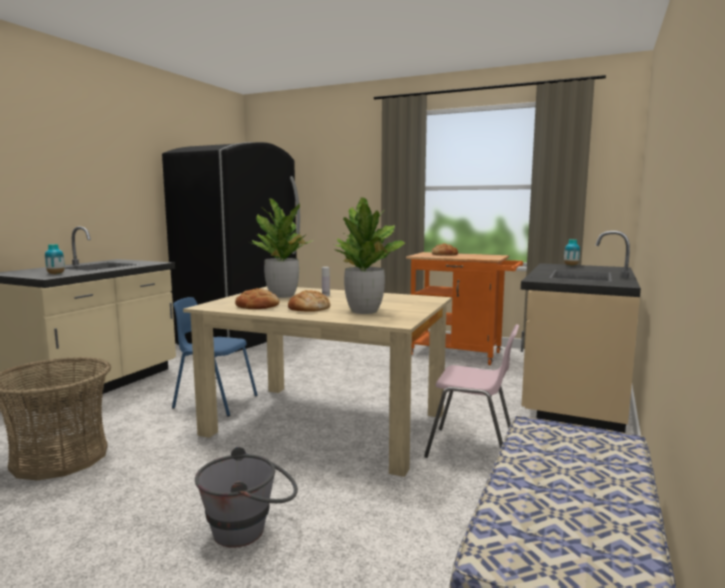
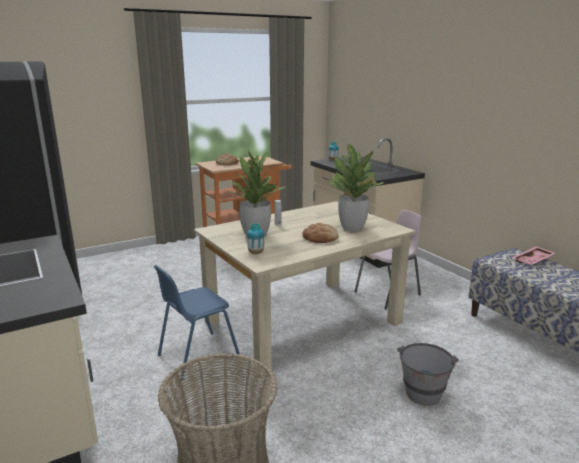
camera: 55 degrees left, 10 degrees up
vase [45,244,65,274] -> vase moved to [247,223,264,254]
bread [235,288,280,309] -> none
none -> pink tray [512,246,555,265]

